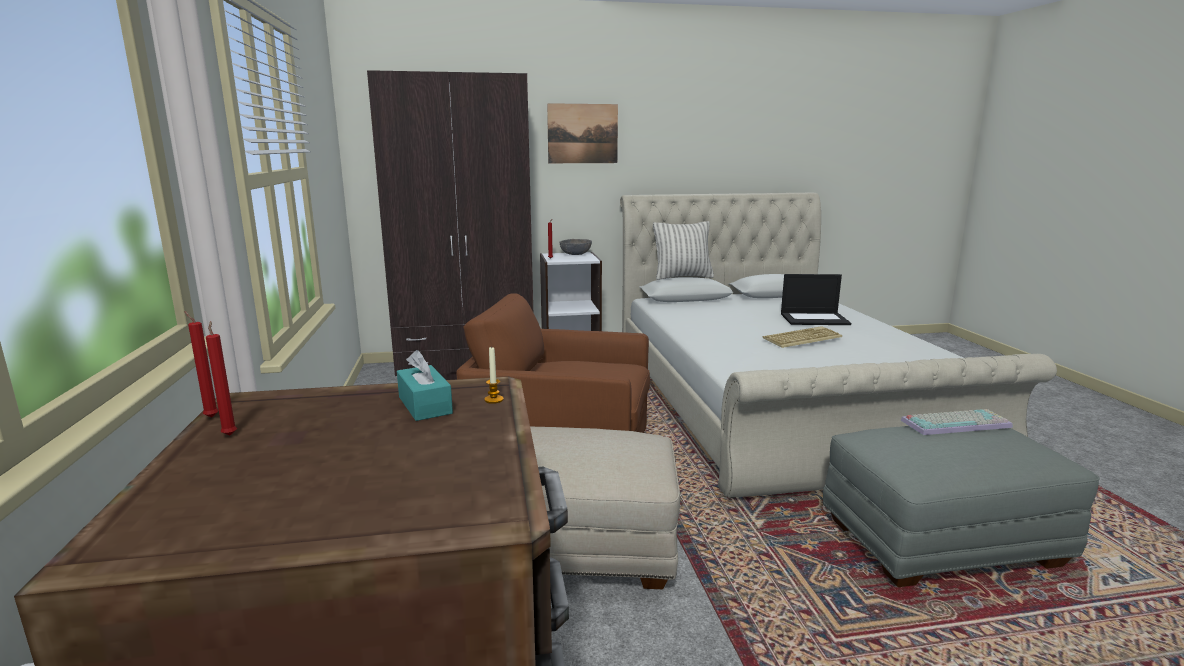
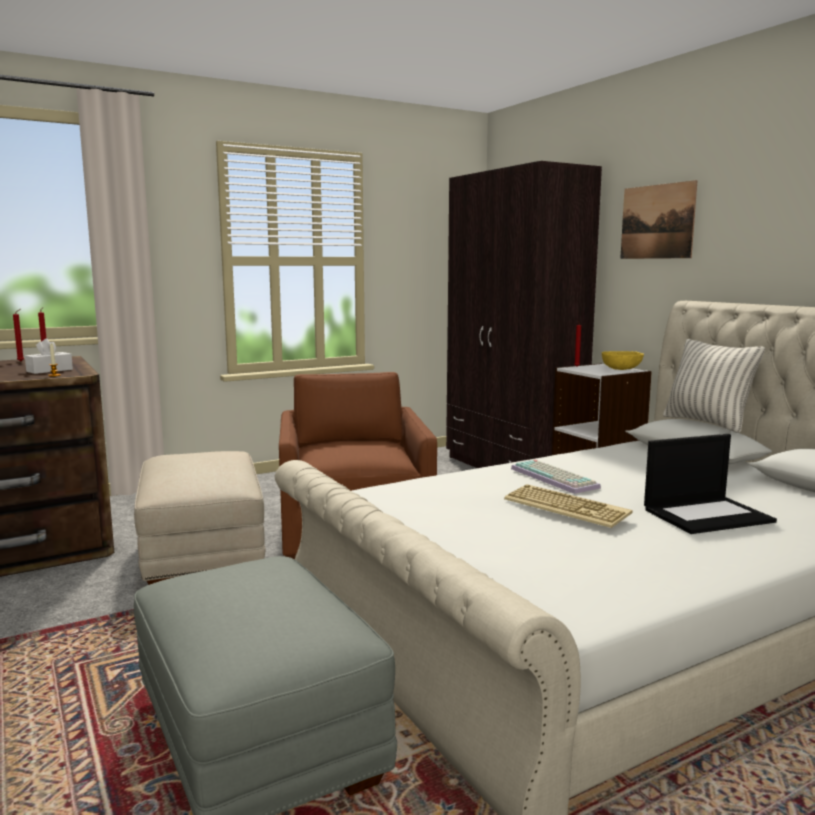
camera: 70 degrees right, 5 degrees down
turquoise tissue box [397,350,453,421] -> white tissue box [25,338,73,374]
grey bowl [559,239,592,255] -> yellow bowl [602,351,644,370]
laptop [781,274,851,325] -> laptop turned 90 degrees counterclockwise [644,434,777,534]
keyboard [901,409,1013,435] -> keyboard moved to [511,460,601,494]

